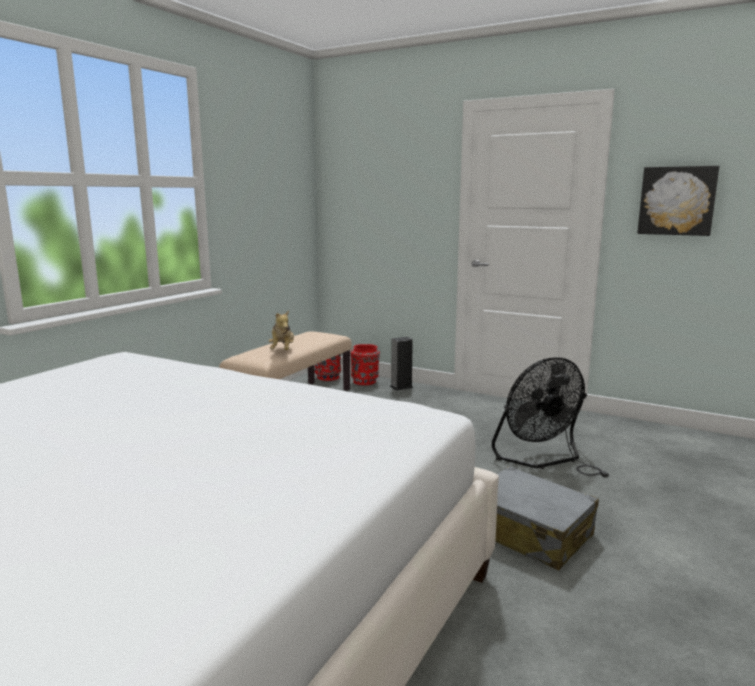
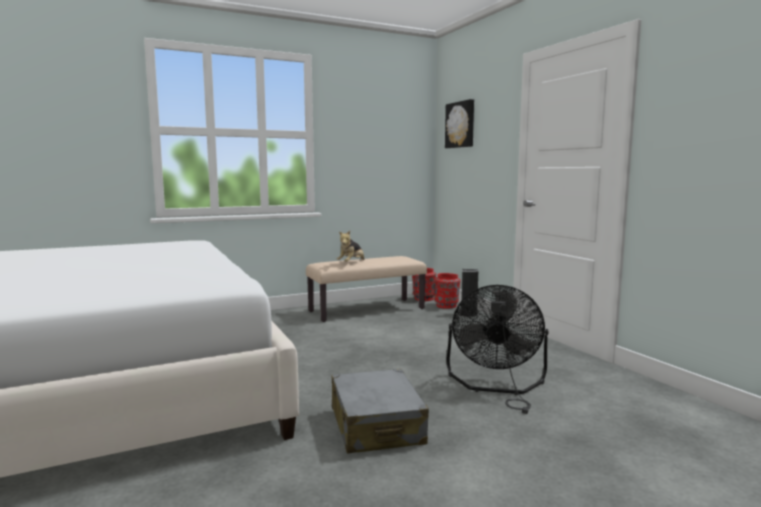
camera: 35 degrees right, 5 degrees down
picture [637,166,719,236] -> picture moved to [445,99,474,148]

